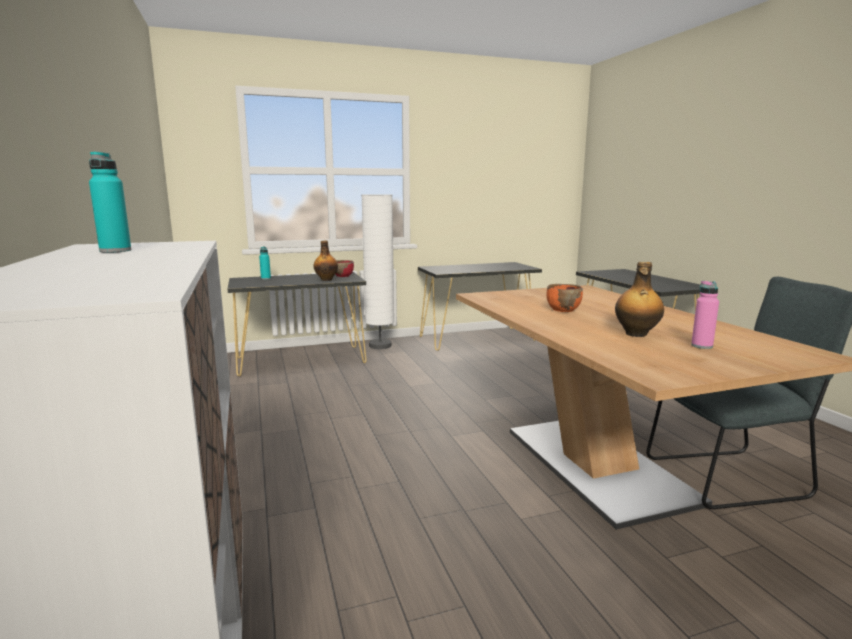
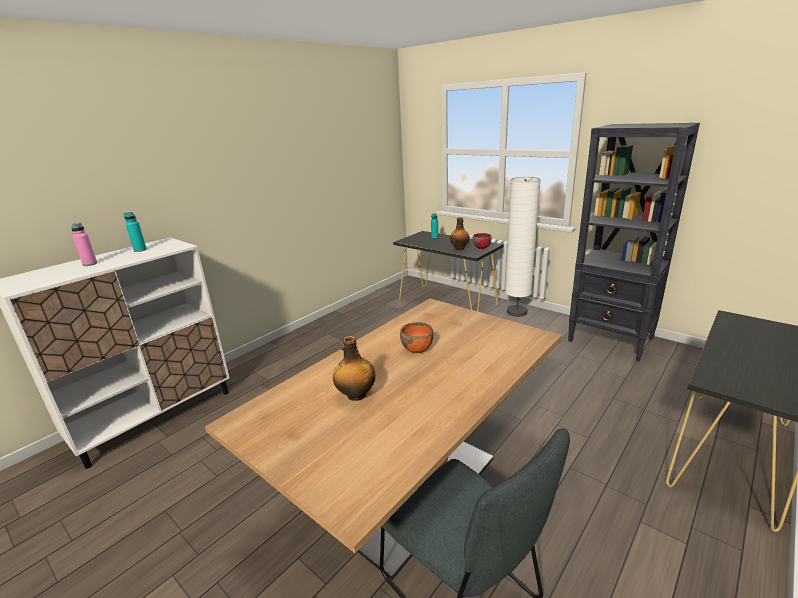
camera: 60 degrees right, 10 degrees up
black console table [418,262,542,351] -> black bookcase [568,123,700,361]
pink bottle [691,281,719,349] -> pink bottle moved to [71,222,97,266]

